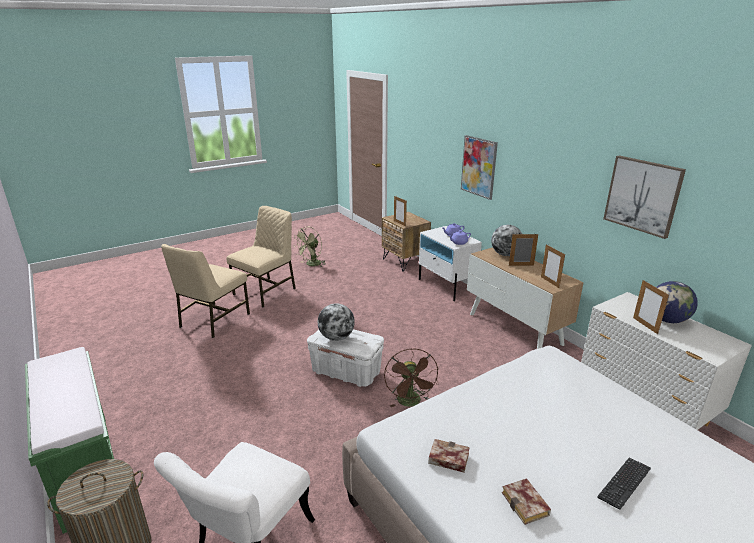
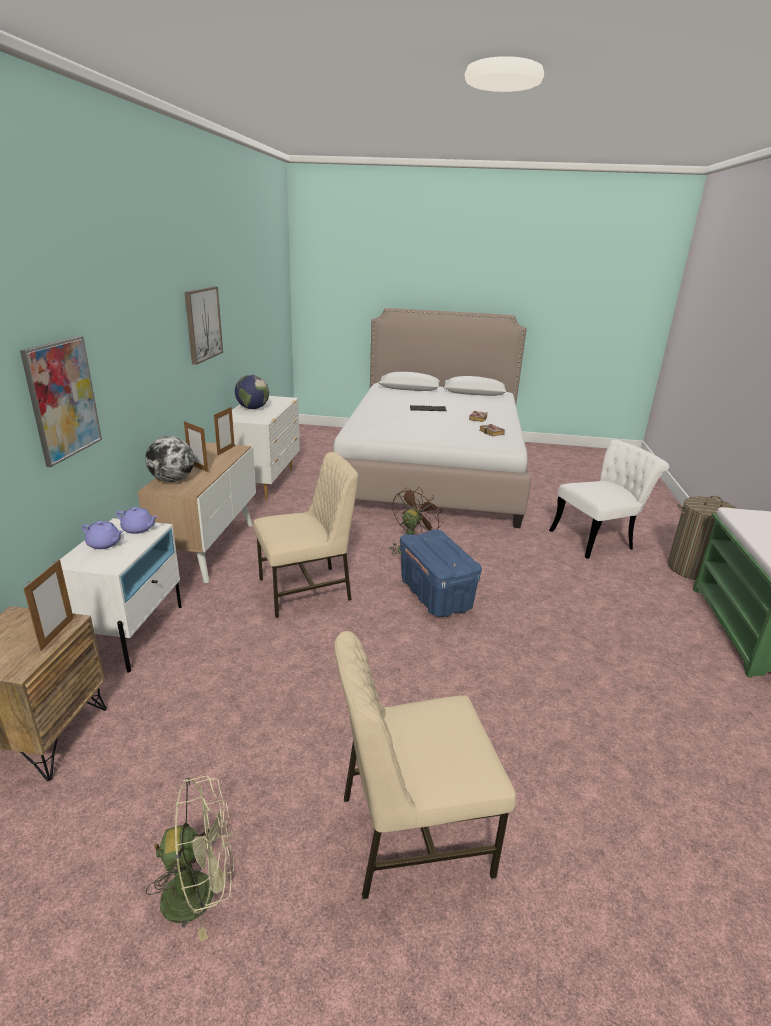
camera: 140 degrees left, 0 degrees up
beige chair [161,244,250,338] -> beige chair moved to [253,452,358,618]
white storage box [307,329,384,387] -> blue storage box [400,529,482,617]
globe [318,303,355,341] -> none
picture frame [633,280,669,334] -> none

